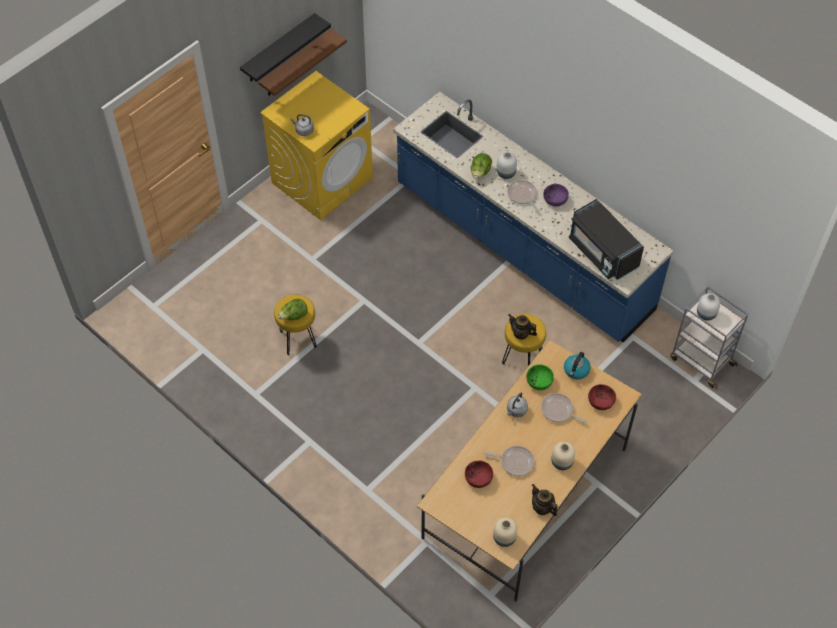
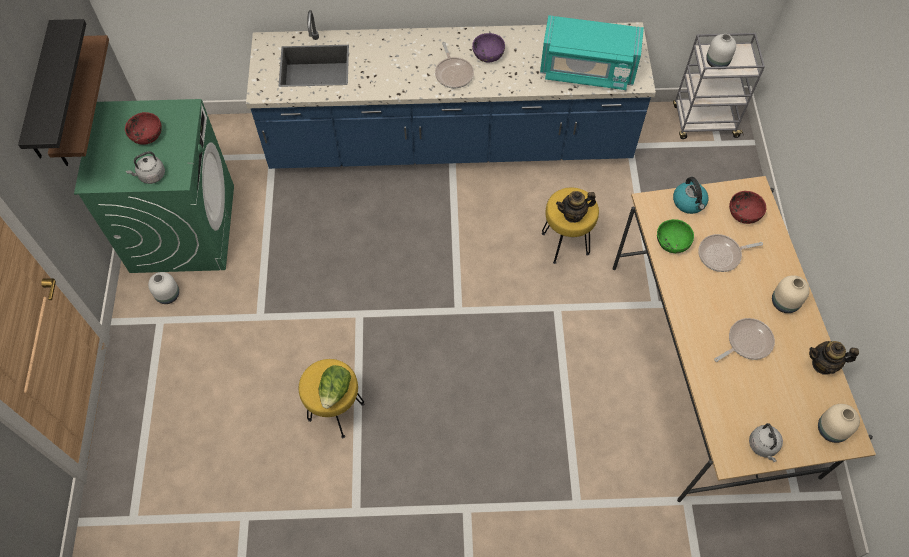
camera: 45 degrees left, 5 degrees up
yellow washing machine [260,71,373,220] -> green washing machine [74,99,234,273]
red bowl [465,460,493,488] -> red bowl moved to [125,112,162,145]
lettuce [471,153,492,179] -> none
white vase [497,152,517,179] -> white vase moved to [148,272,179,304]
frying pan [507,180,540,213] -> frying pan turned 120 degrees counterclockwise [435,42,474,88]
grey kettle [507,393,528,417] -> grey kettle moved to [749,423,783,462]
black microwave [569,199,644,280] -> turquoise microwave [540,15,644,90]

